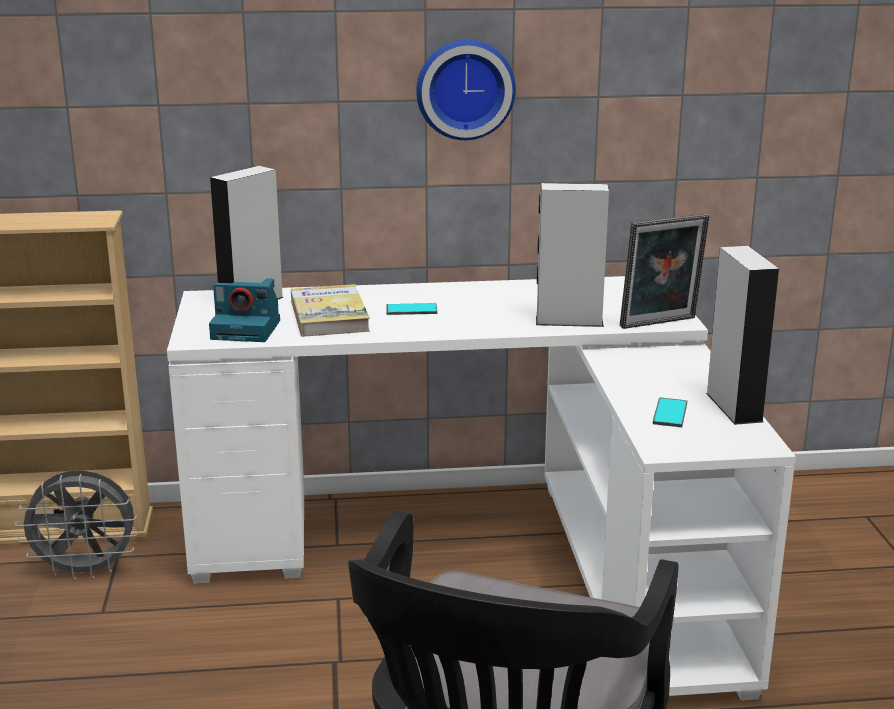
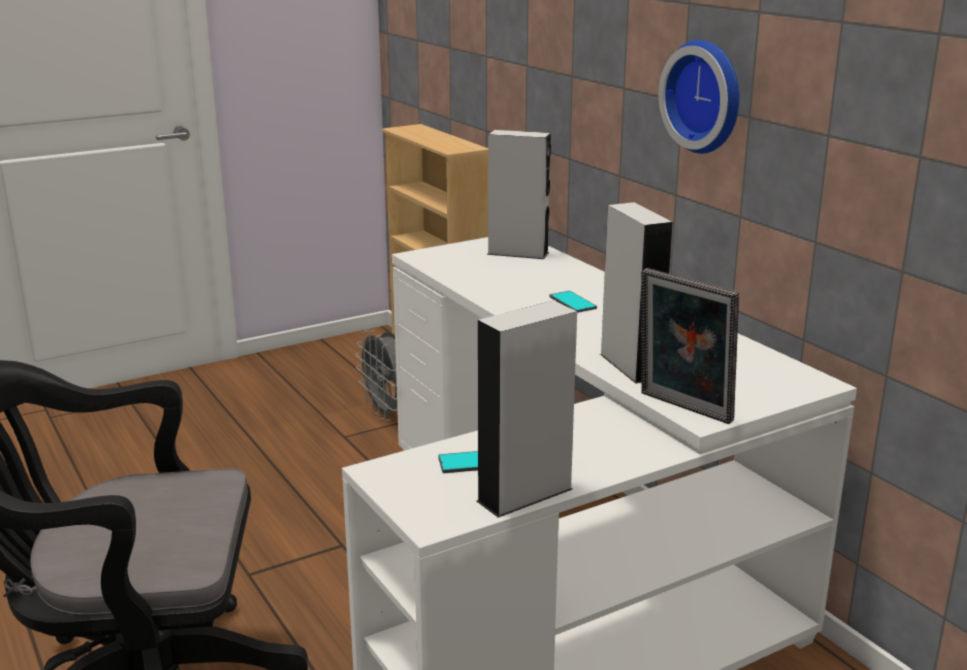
camera: 65 degrees right, 0 degrees up
camera [209,278,280,342] -> none
book [291,284,370,337] -> none

